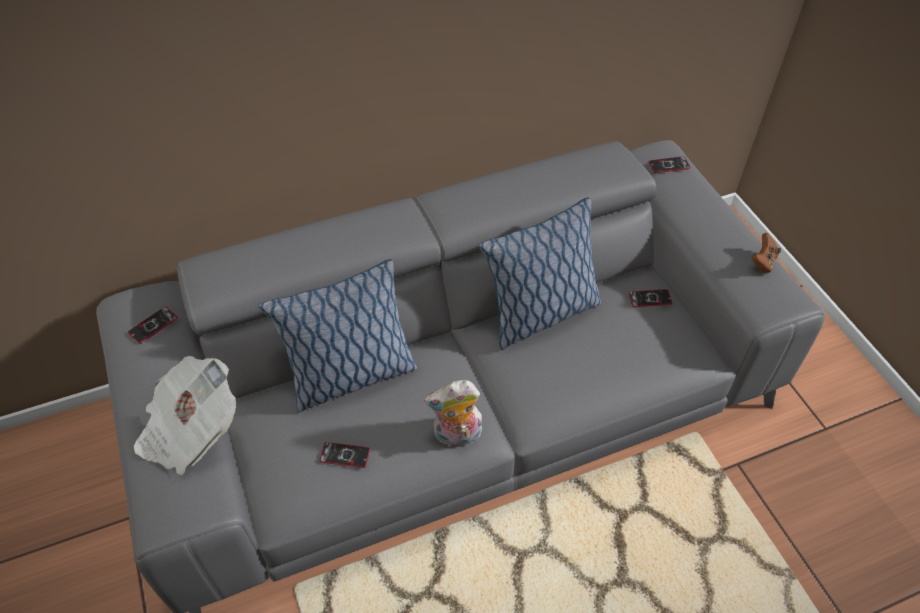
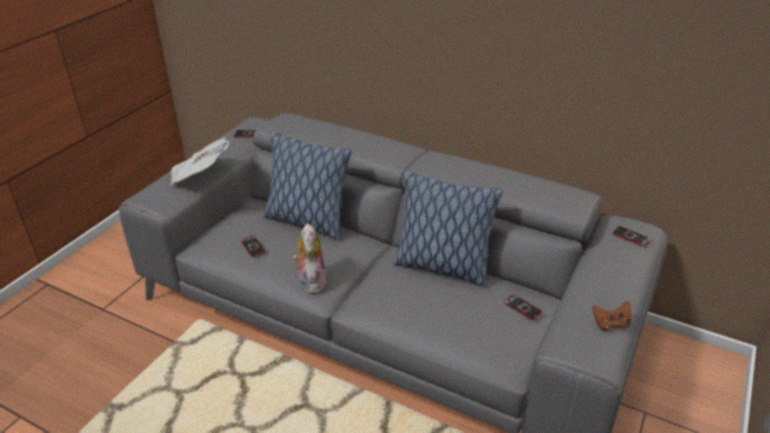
camera: 50 degrees right, 15 degrees down
plush toy [424,380,482,449] -> plush toy turned 45 degrees clockwise [293,223,327,294]

